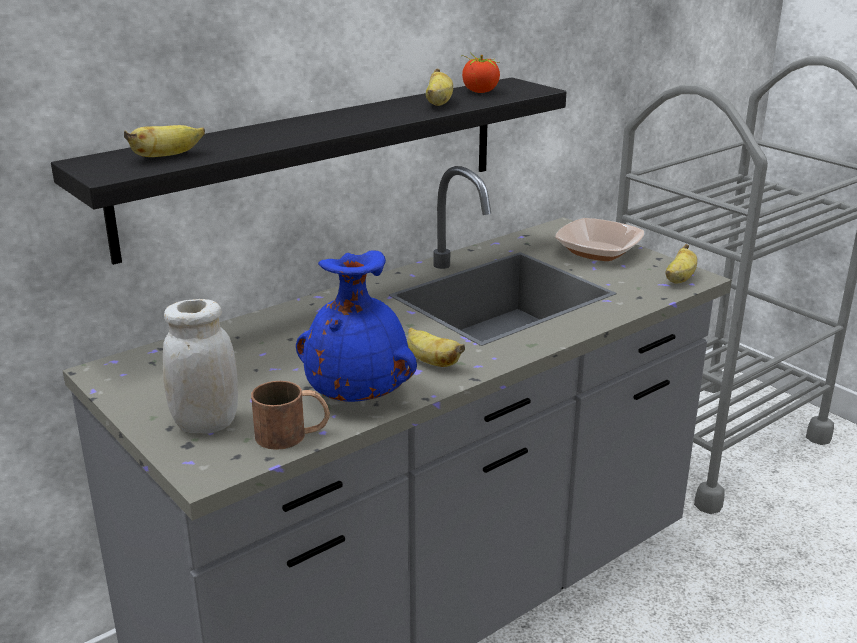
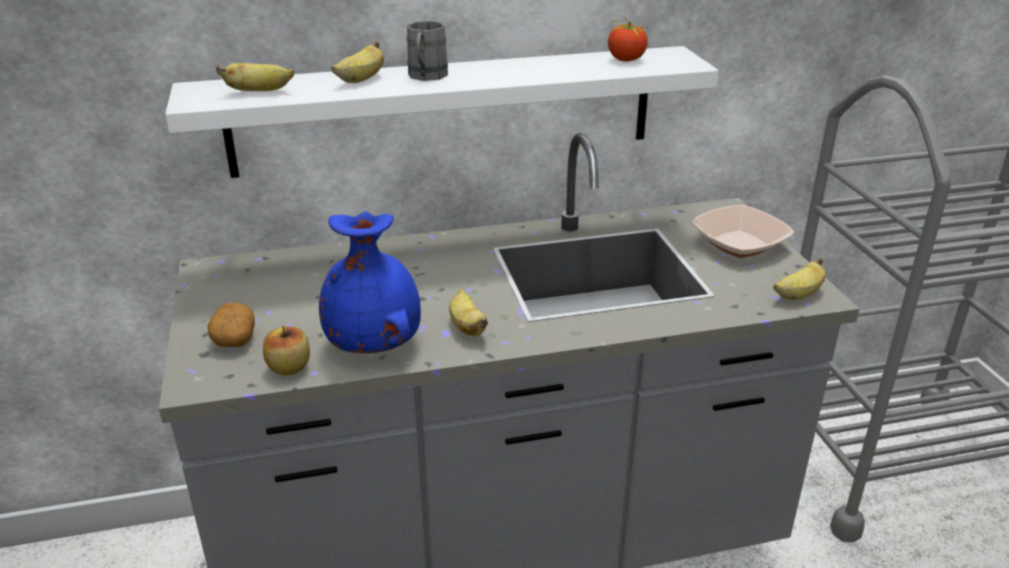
camera: 25 degrees right, 5 degrees up
black shelf [51,77,566,265] -> white shelf [165,46,719,178]
white jar [163,299,238,434] -> potato [208,303,255,347]
brown mug [251,381,330,450] -> apple [263,326,310,375]
banana [426,69,453,106] -> banana moved to [331,41,384,83]
none -> grey mug [407,21,448,81]

